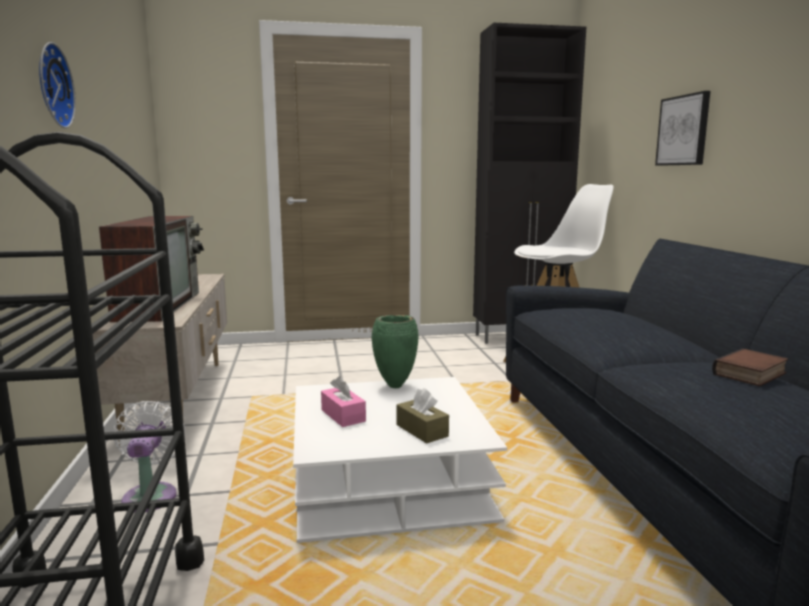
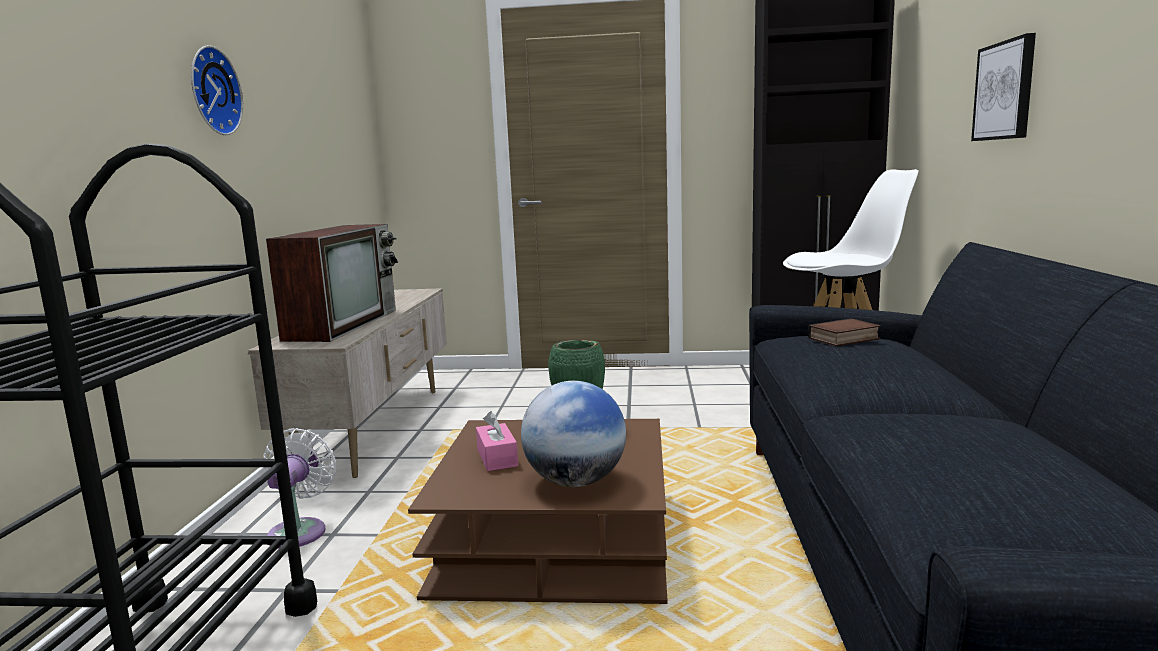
camera: 15 degrees right, 0 degrees up
white coffee table [293,377,507,543] -> brown coffee table [408,419,668,604]
brown tissue box [397,388,449,443] -> globe [521,381,626,487]
book [712,348,788,386] -> book moved to [808,318,880,347]

